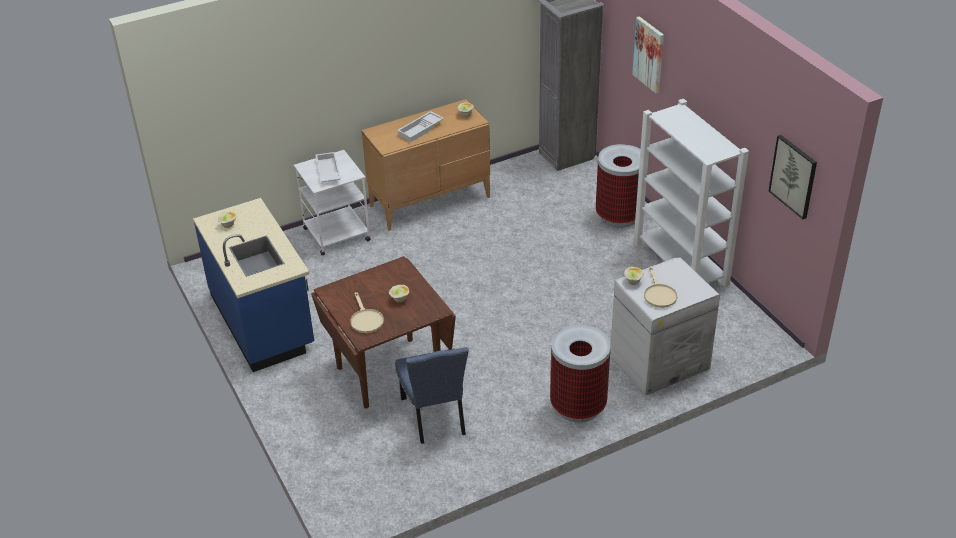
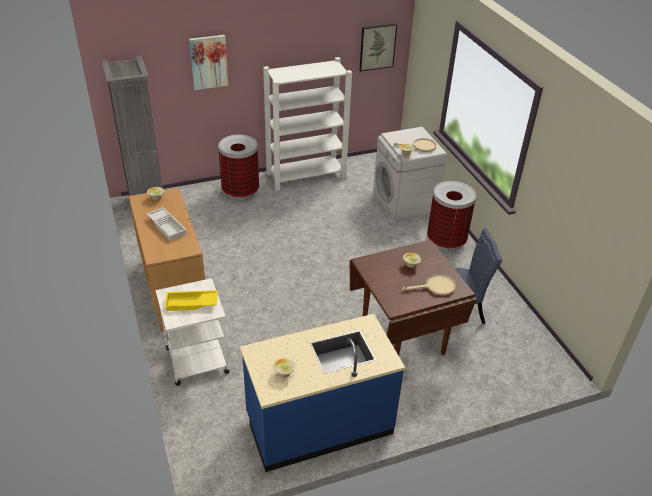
camera: 85 degrees left, 0 degrees up
white tray [315,152,341,182] -> yellow tray [165,290,218,311]

